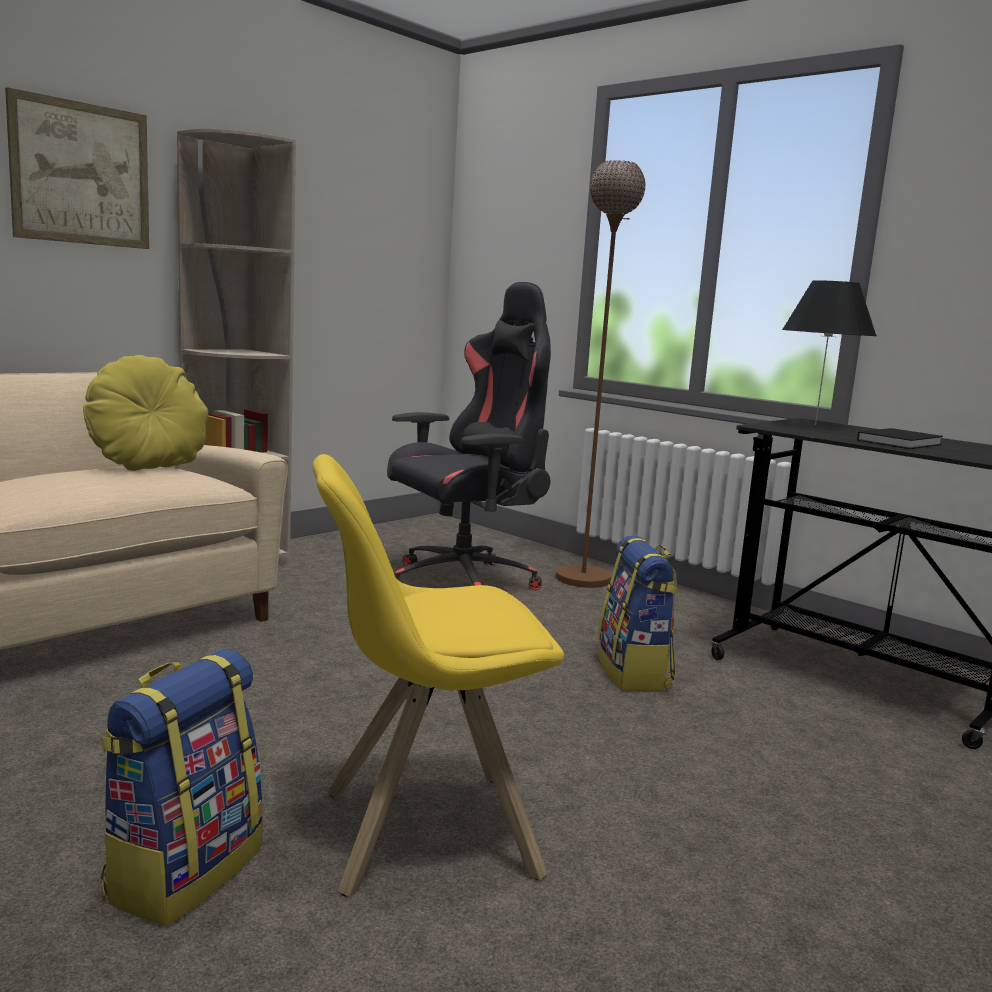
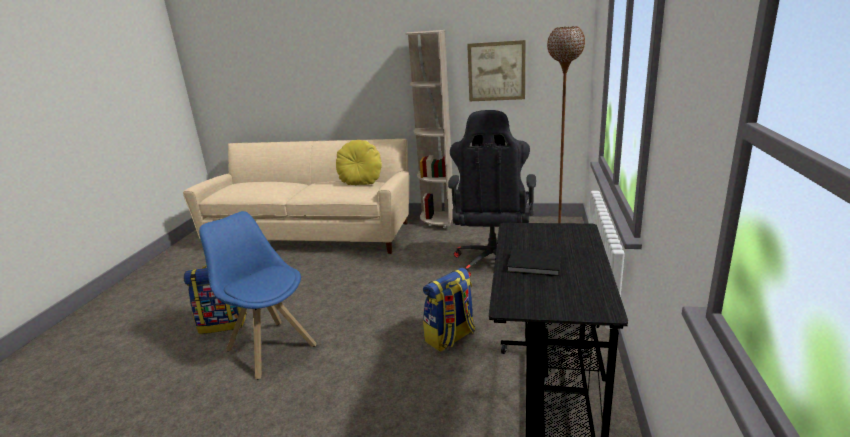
camera: 60 degrees right, 10 degrees up
picture [5,87,149,249] -> picture moved to [467,40,525,101]
yellow chair [313,454,564,897] -> blue chair [199,211,317,379]
black office chair [387,282,551,590] -> black office chair turned 75 degrees clockwise [448,110,536,277]
black table lamp [782,280,877,426] -> none

